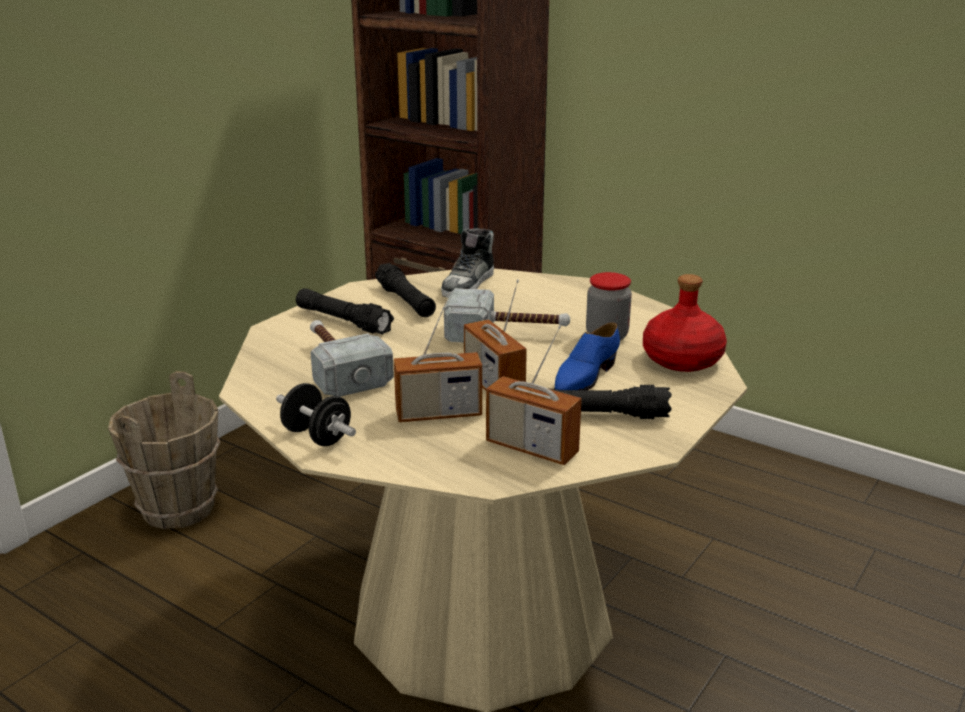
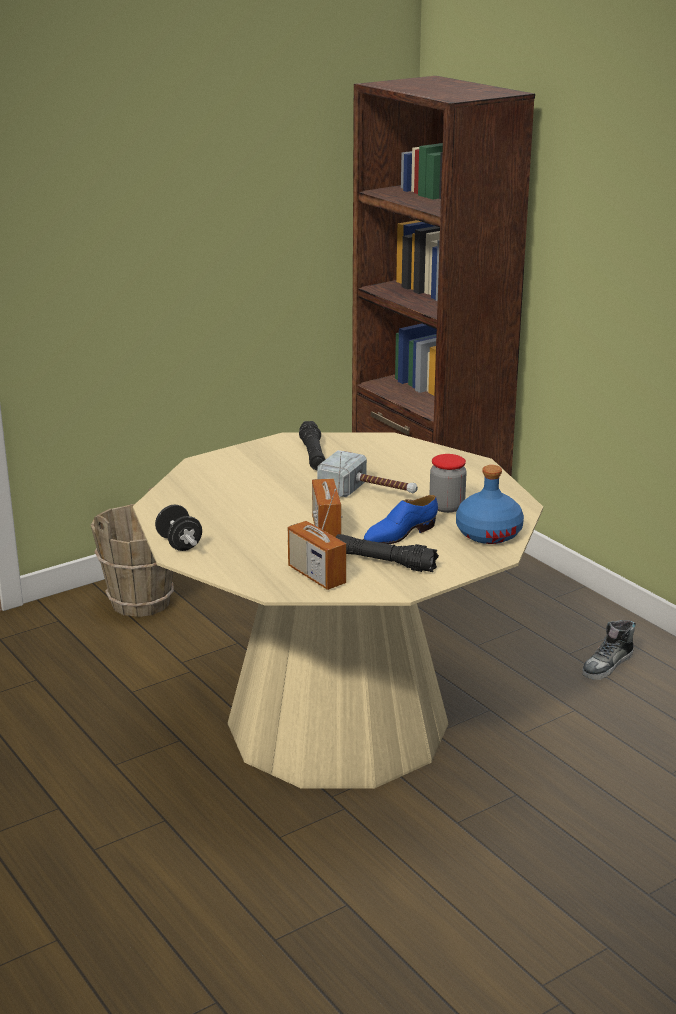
camera: 20 degrees right, 0 degrees up
black flashlight [296,288,394,335] -> none
hammer [310,320,394,397] -> none
radio [394,292,482,422] -> none
shoe [441,228,494,298] -> shoe moved to [583,620,636,680]
red bottle [643,274,727,372] -> blue bottle [456,465,524,544]

